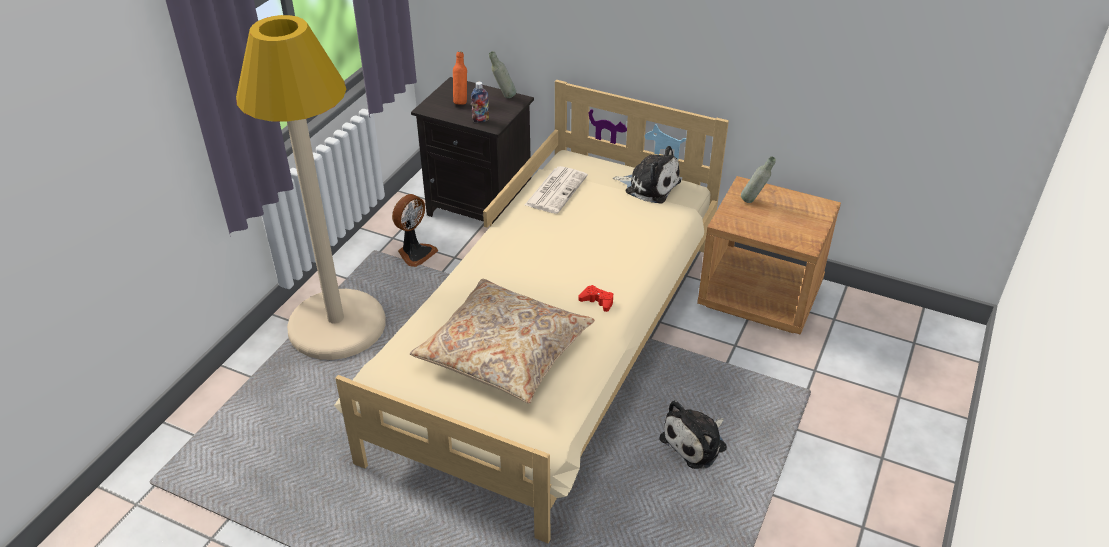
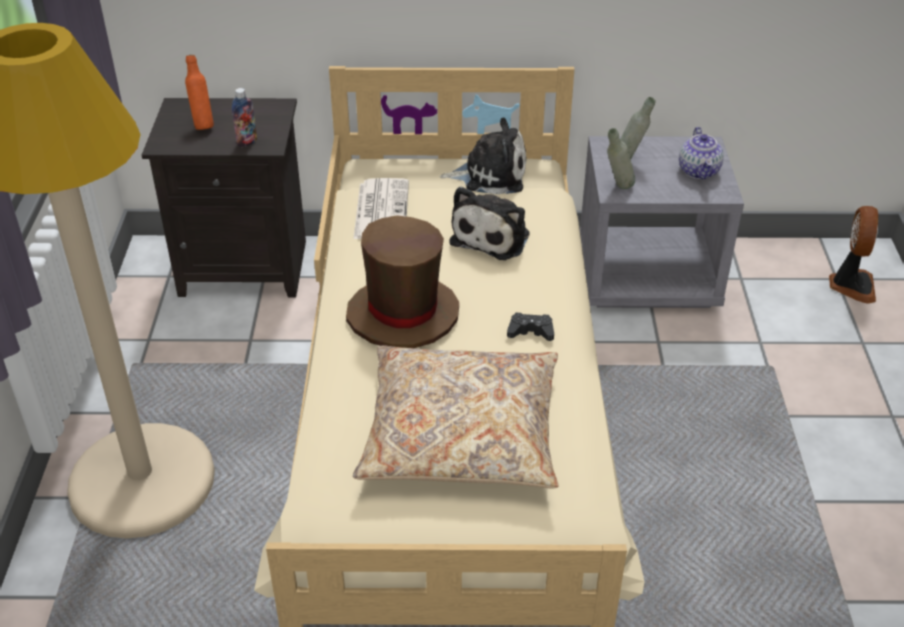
camera: 25 degrees left, 0 degrees up
fan [392,194,438,267] -> fan moved to [829,206,878,304]
grey bottle [489,51,516,98] -> grey bottle moved to [607,128,635,189]
red game controller [578,285,613,312] -> black game controller [507,313,554,341]
plush toy [659,400,727,469] -> plush toy moved to [449,186,530,260]
brown nightstand [697,176,841,335] -> grey nightstand [580,136,744,308]
none -> brown hat [346,215,459,348]
none -> teapot [679,127,724,179]

